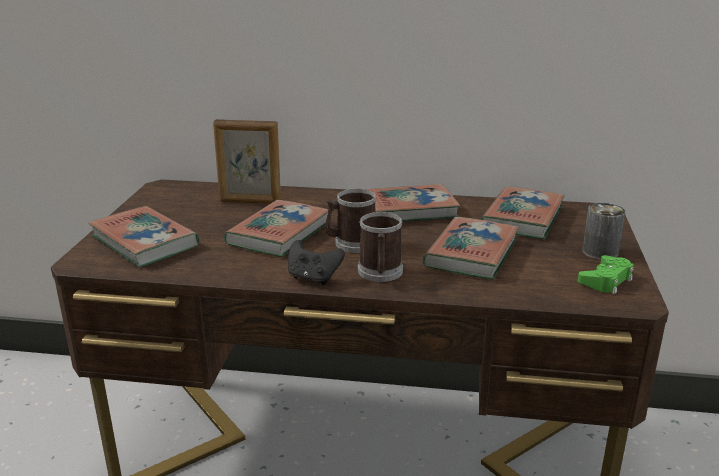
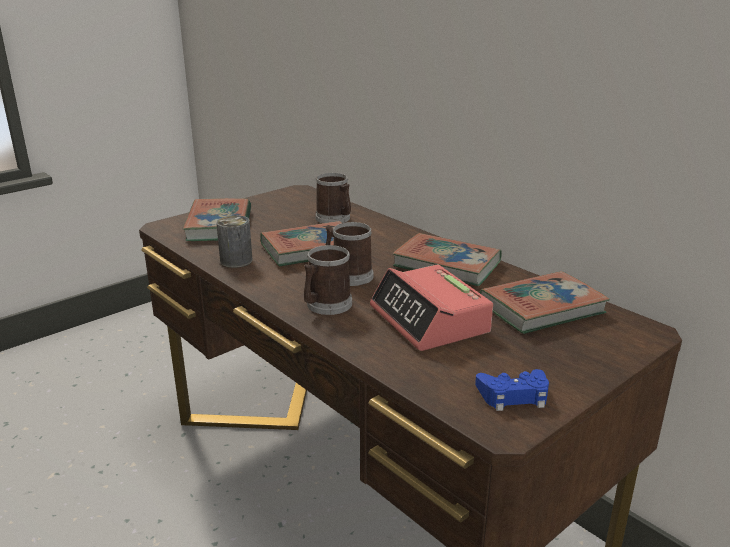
camera: 40 degrees right, 0 degrees up
picture frame [213,119,281,204] -> mug [315,173,351,223]
black game controller [288,240,345,285] -> none
book [422,217,519,280] -> alarm clock [370,264,493,351]
green game controller [578,255,634,294] -> blue game controller [475,369,549,411]
can [582,203,626,260] -> can moved to [216,215,253,268]

